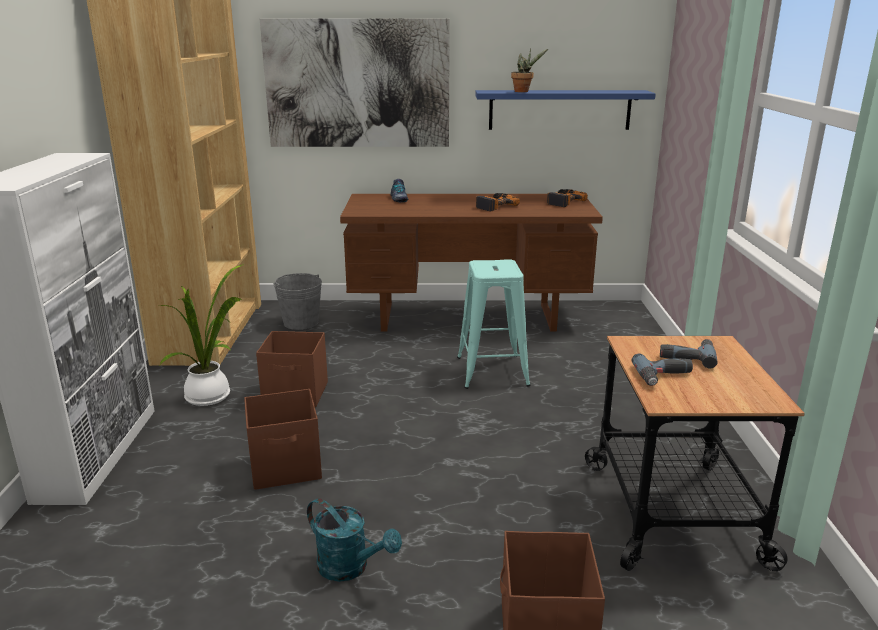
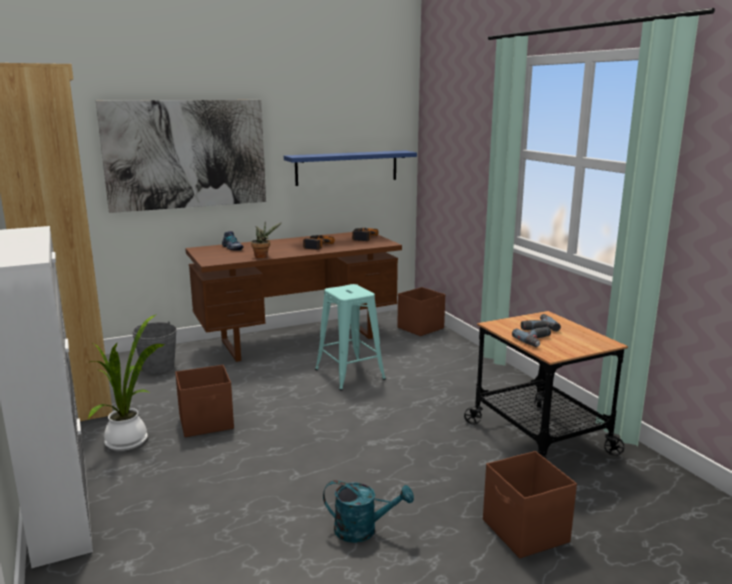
camera: 25 degrees left, 5 degrees down
brown storage box [244,389,322,490] -> brown storage box moved to [397,287,445,336]
potted plant [511,48,548,92] -> potted plant moved to [251,222,282,258]

